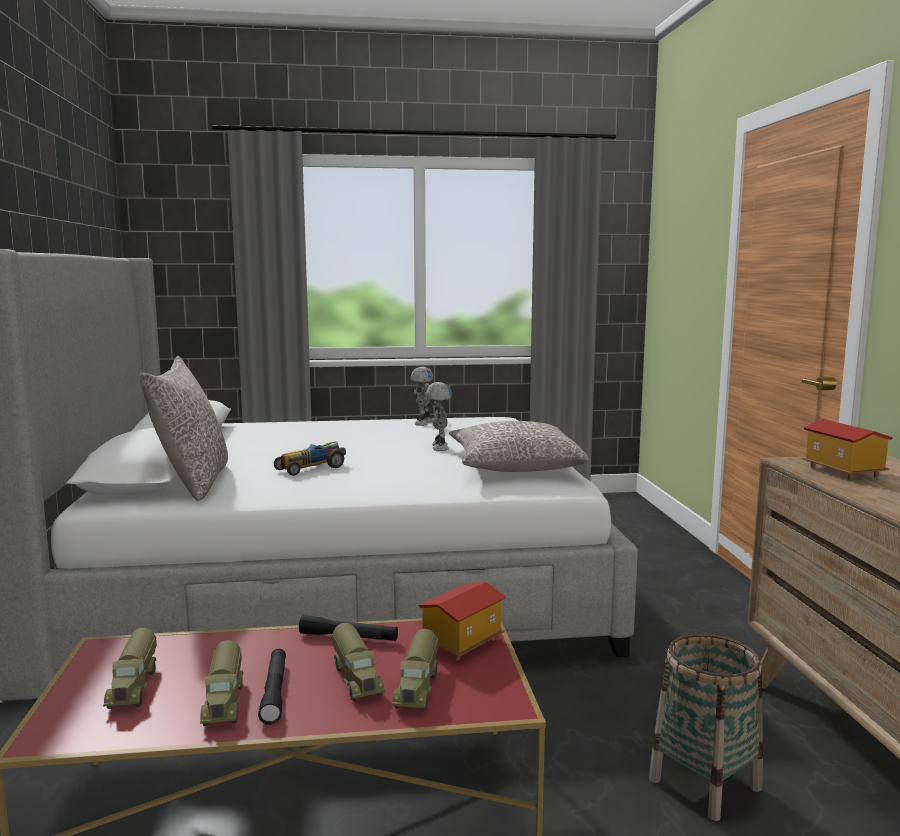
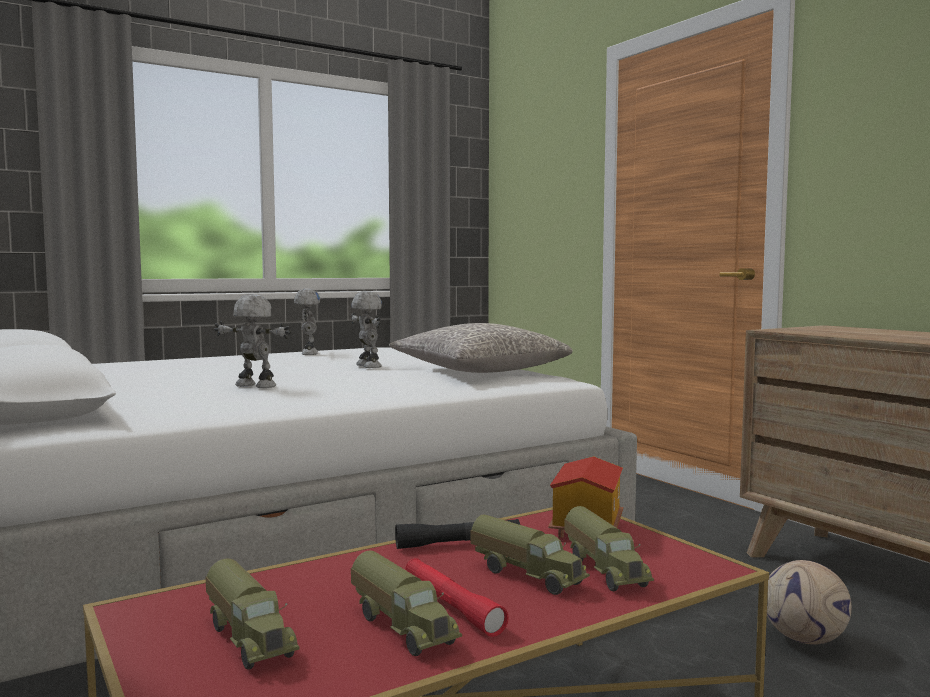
camera: 25 degrees left, 5 degrees down
grey pillow [139,356,228,501] -> none
black flashlight [258,649,286,725] -> red flashlight [405,558,509,637]
toy car [274,441,346,476] -> toy robot [214,294,291,388]
basket [649,634,763,821] -> football [767,560,852,645]
toy house [802,419,893,480] -> none

